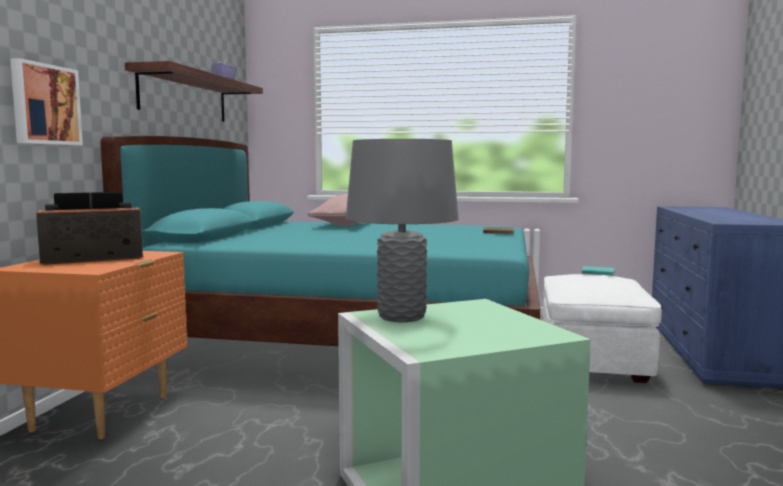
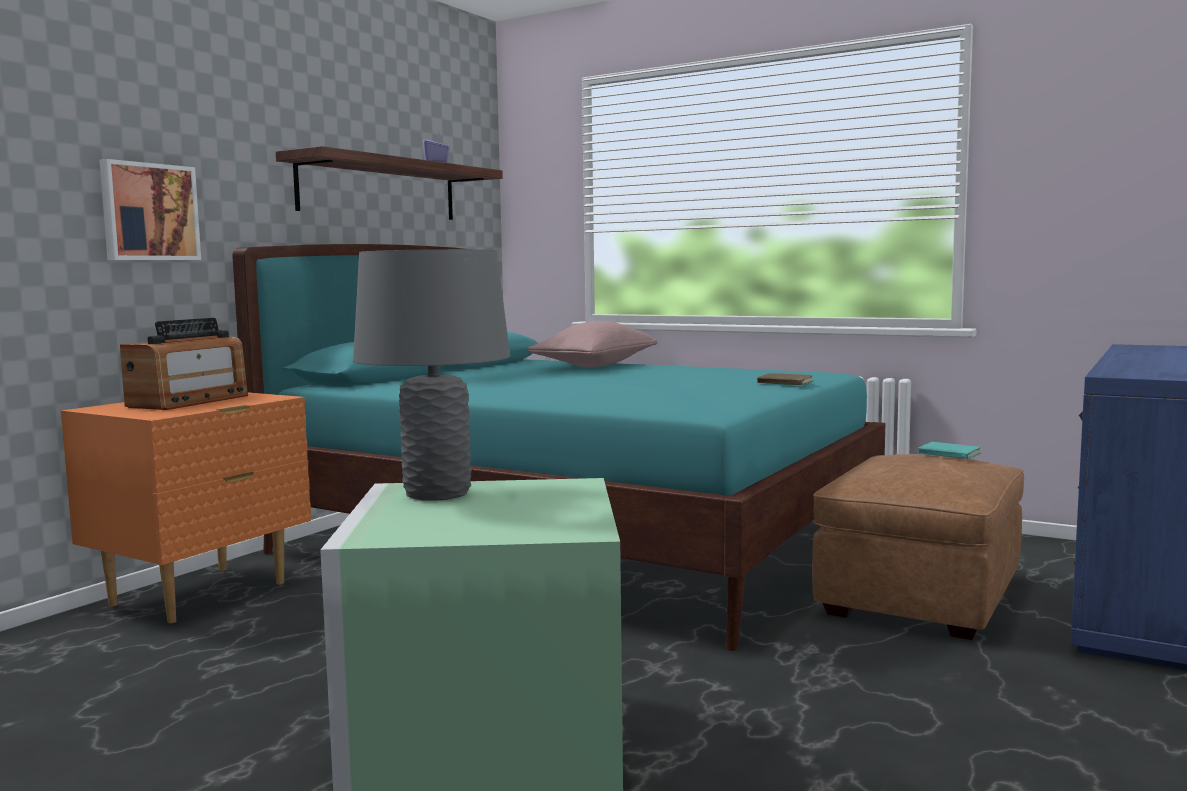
camera: 20 degrees right, 0 degrees up
radio [36,192,143,265] -> radio turned 120 degrees clockwise [120,318,248,410]
white ottoman [543,274,662,383] -> brown ottoman [812,454,1024,640]

